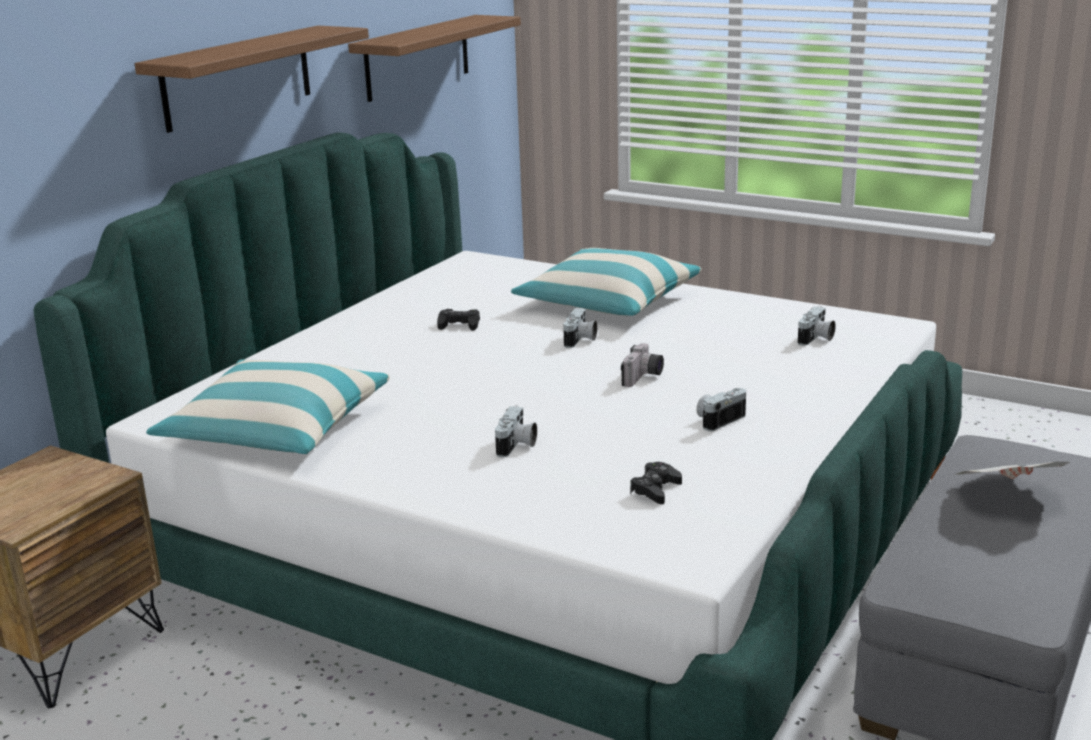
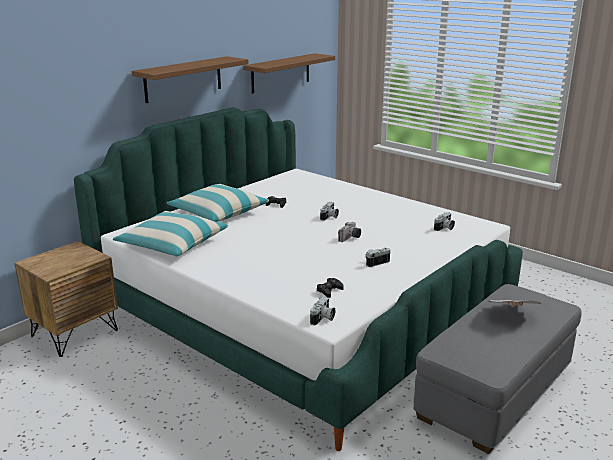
camera: 10 degrees right, 0 degrees up
camera [495,406,537,458] -> camera moved to [310,296,335,325]
pillow [511,248,701,316] -> pillow moved to [166,184,269,222]

